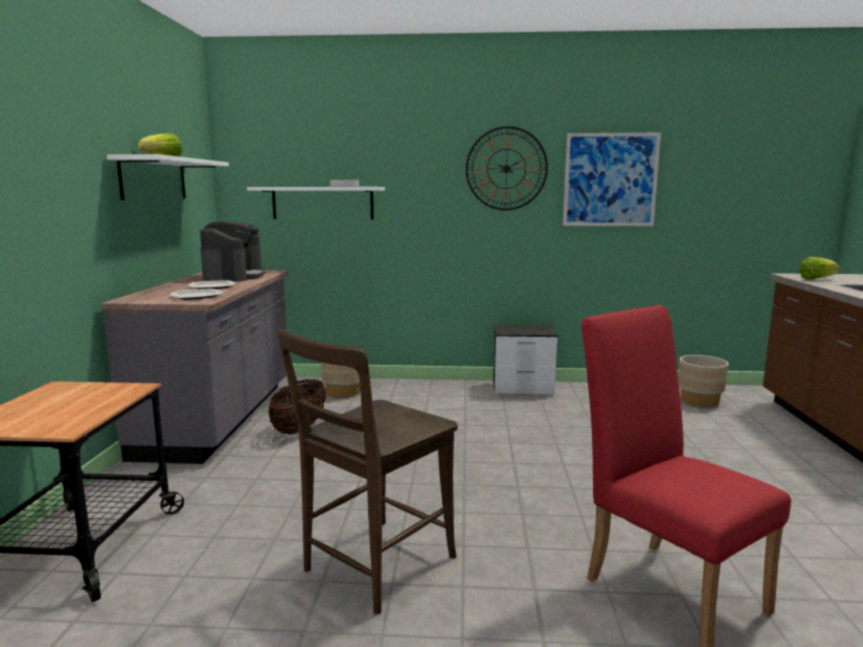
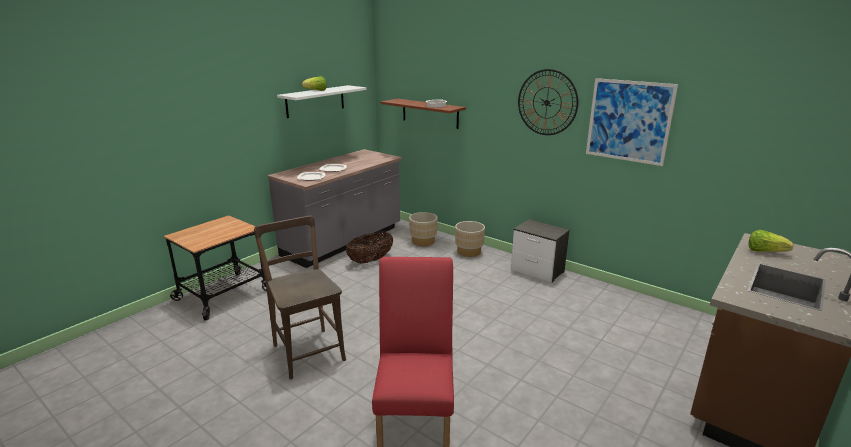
camera: 35 degrees right, 10 degrees up
coffee machine [200,221,266,282] -> none
white shelf [247,187,385,220] -> brown shelf [381,99,466,129]
brown chair [278,330,458,615] -> brown chair turned 75 degrees clockwise [254,216,346,380]
beige planter [678,355,729,407] -> beige planter moved to [455,221,485,257]

